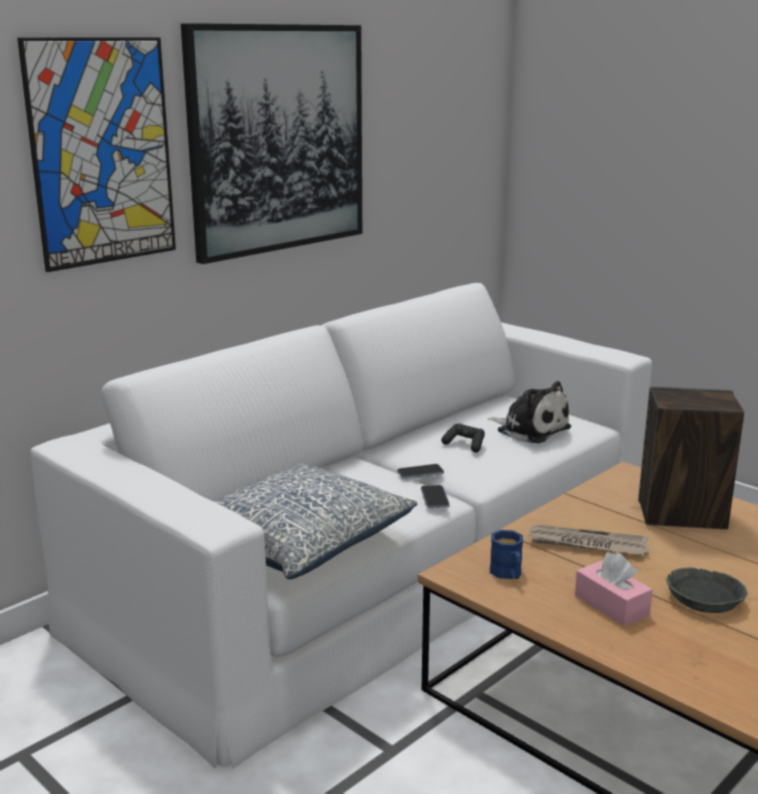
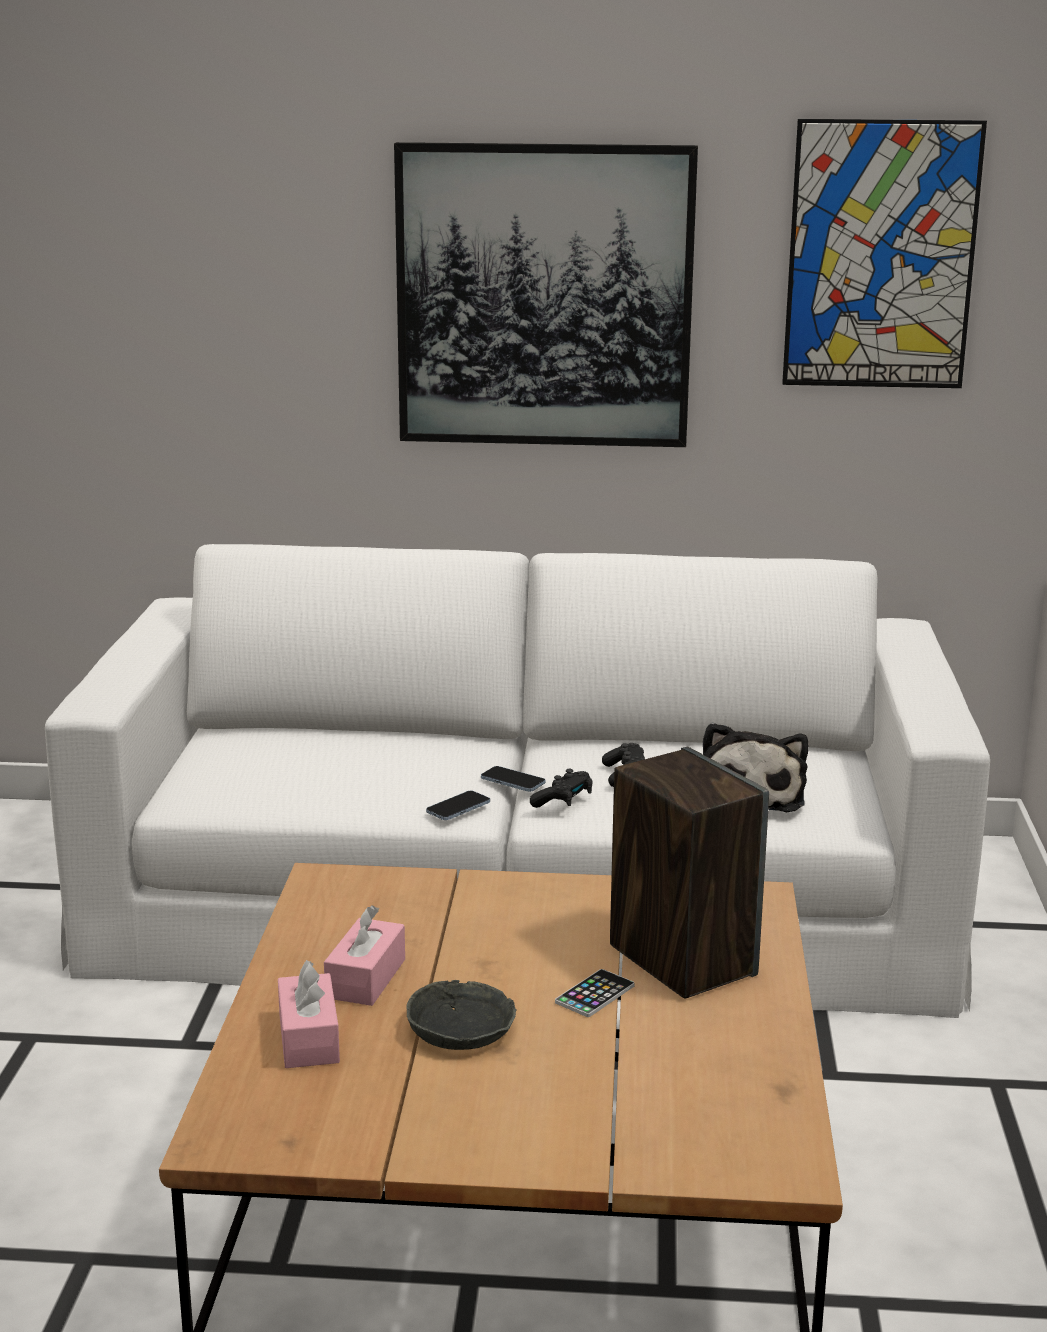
camera: 50 degrees right, 0 degrees up
picture [17,38,176,272] -> picture moved to [782,119,987,388]
pillow [213,462,417,579] -> none
blue mug [490,530,523,579] -> none
newspaper [528,524,649,555] -> none
none -> pink tissue box [278,960,340,1068]
none -> black game controller [530,769,593,808]
none -> phone [555,969,634,1017]

